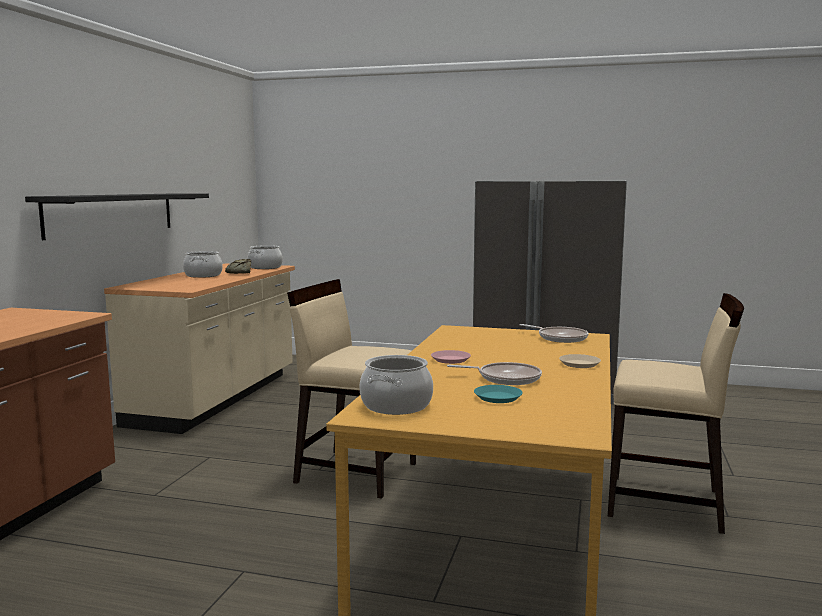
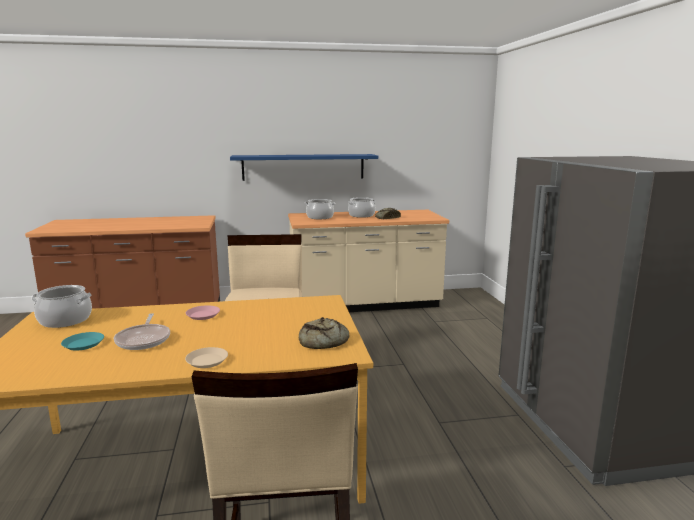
camera: 65 degrees right, 5 degrees up
black shelf [25,193,209,240] -> blue shelf [230,154,378,181]
cooking pot [248,245,283,269] -> cooking pot moved to [304,199,336,219]
frying pan [520,324,589,343] -> bread [299,317,349,349]

